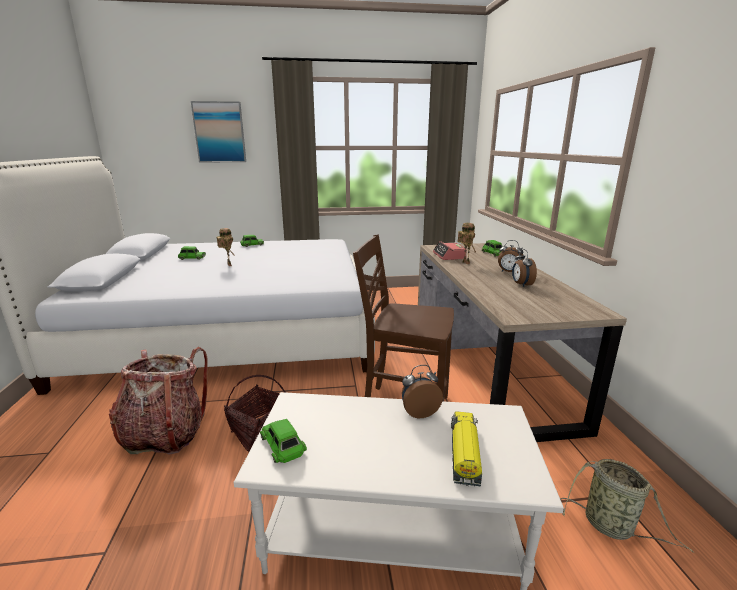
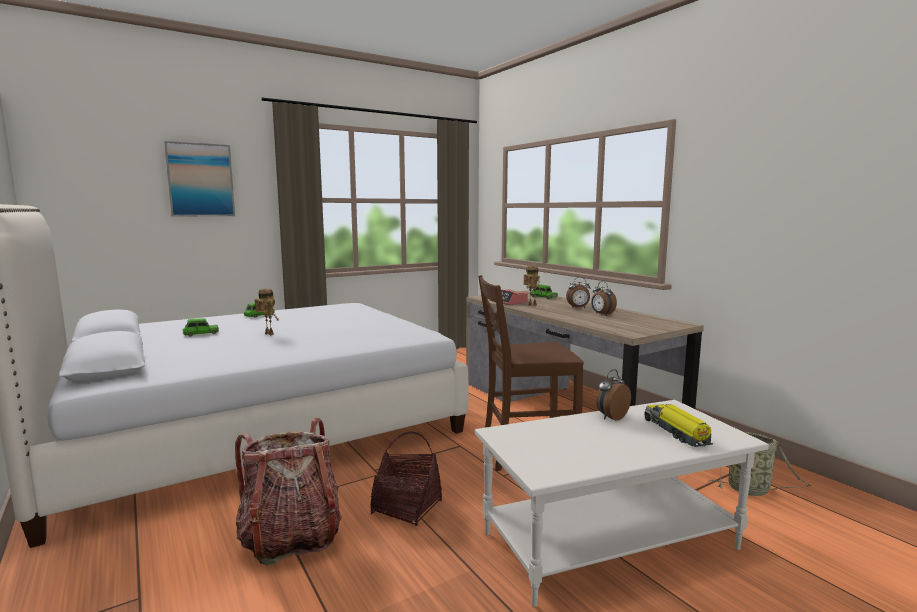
camera: 25 degrees left, 10 degrees down
green toy car [260,419,307,463] -> none

